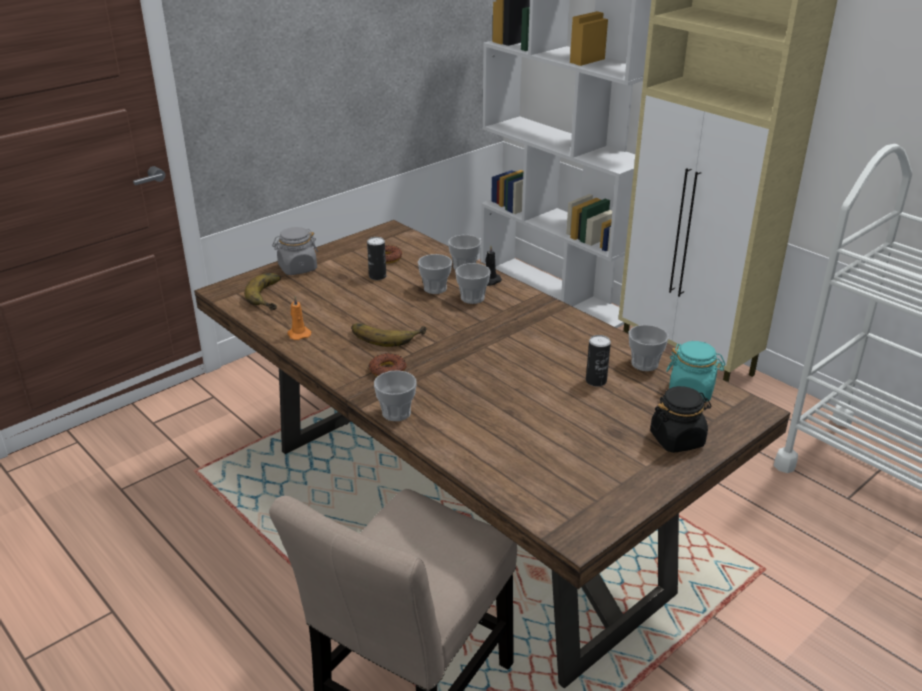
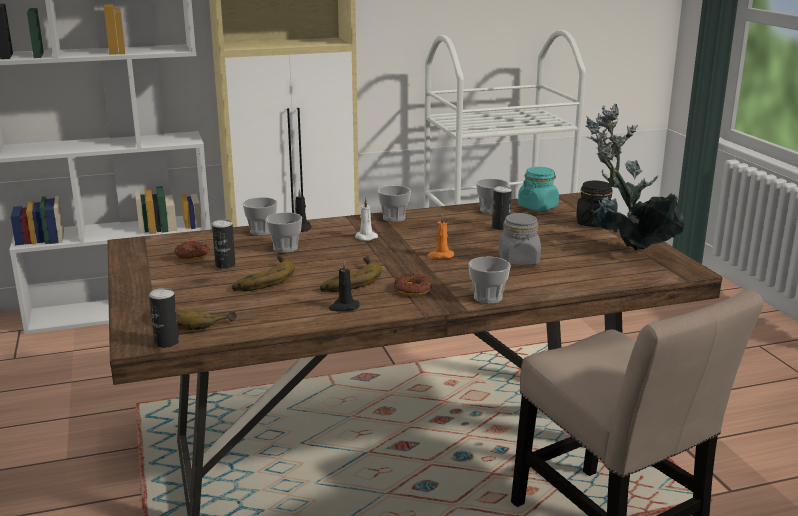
camera: 65 degrees left, 10 degrees down
grey jar [272,227,318,275] -> grey jar moved to [498,213,541,266]
orange candle [287,297,311,340] -> orange candle moved to [427,214,454,259]
cup [455,263,491,304] -> cup moved to [378,186,411,222]
none -> can [149,288,179,348]
none -> banana [232,255,295,291]
none -> black candle [329,261,360,311]
none -> white candle [355,198,378,241]
none -> potted plant [585,104,685,251]

